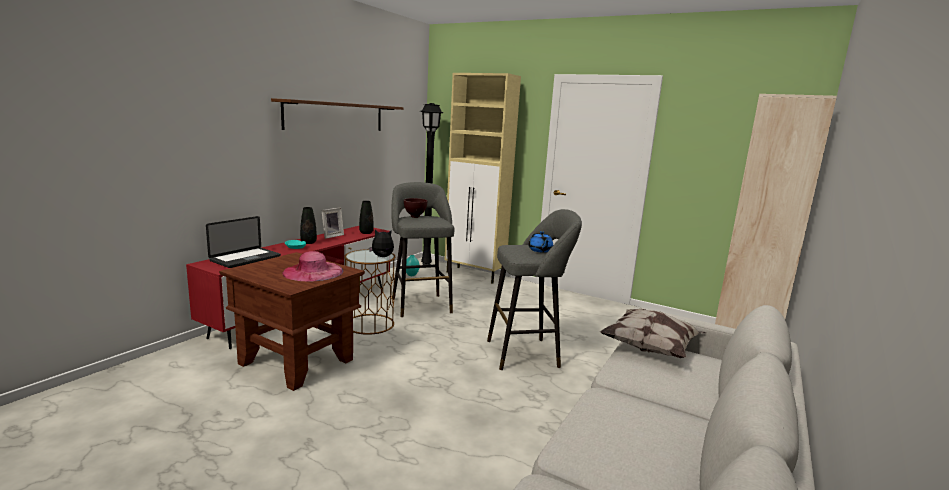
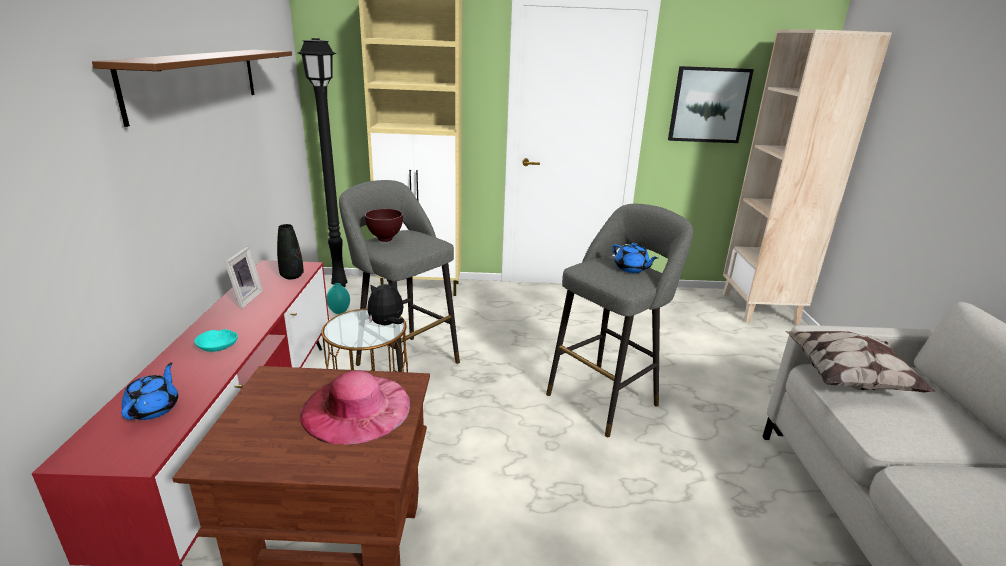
camera: 30 degrees left, 10 degrees up
laptop [206,216,281,268] -> blue teapot [121,362,178,420]
black vase [300,207,317,244] -> none
none -> picture [668,66,754,143]

